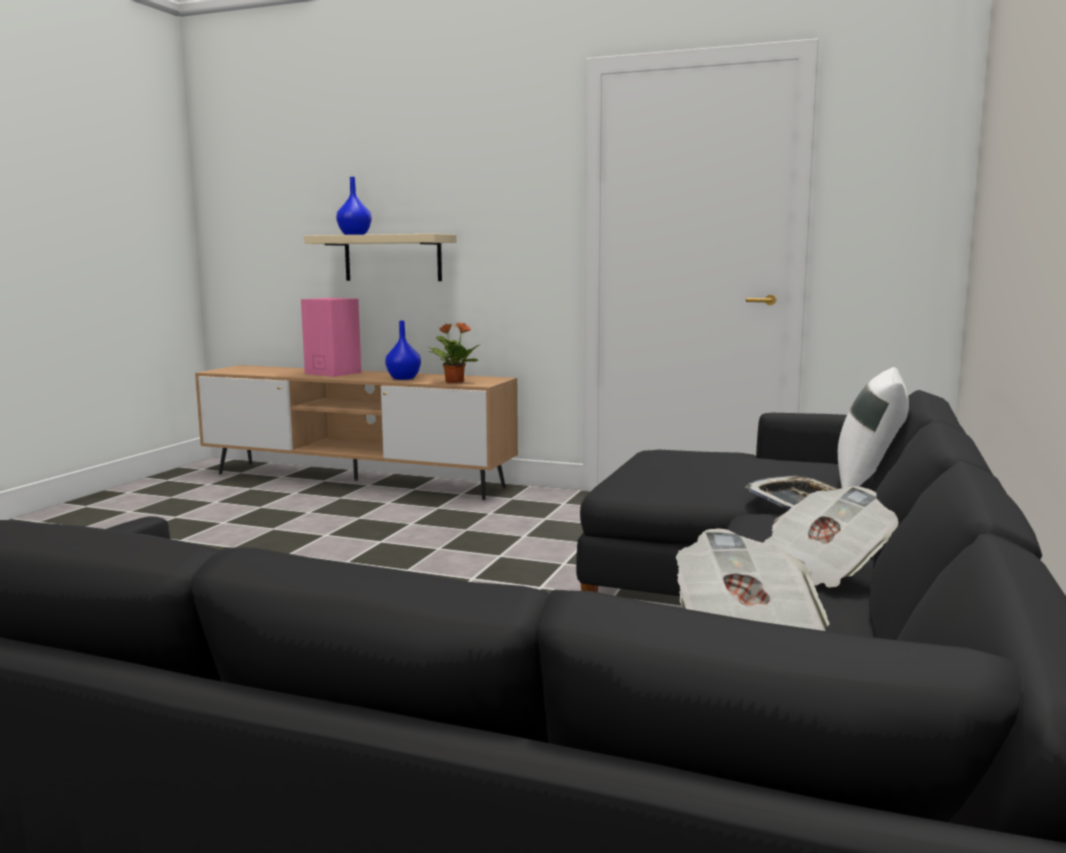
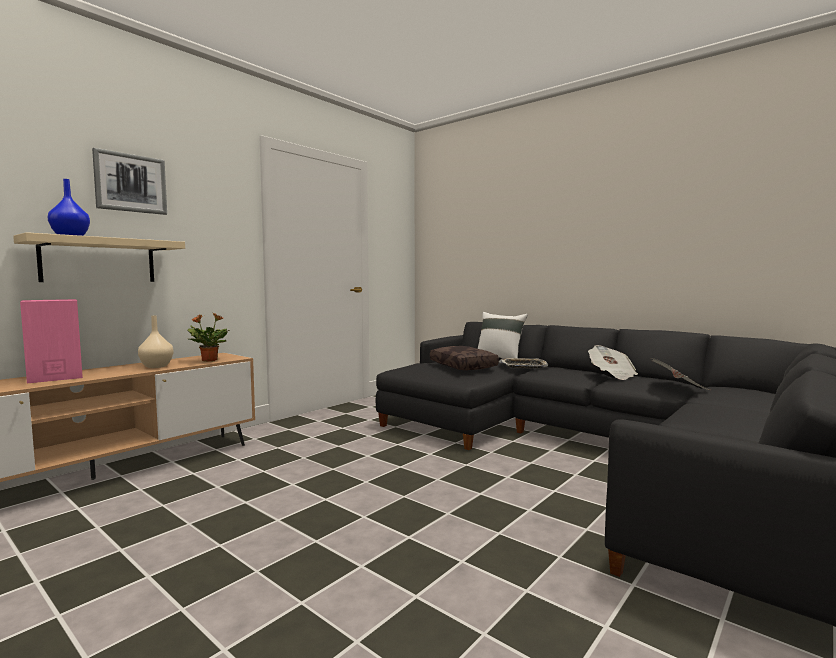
camera: 70 degrees left, 5 degrees down
blue vase [385,321,421,380] -> beige vase [138,316,174,368]
none -> picture [92,148,167,215]
none -> brown pillow [430,346,499,370]

